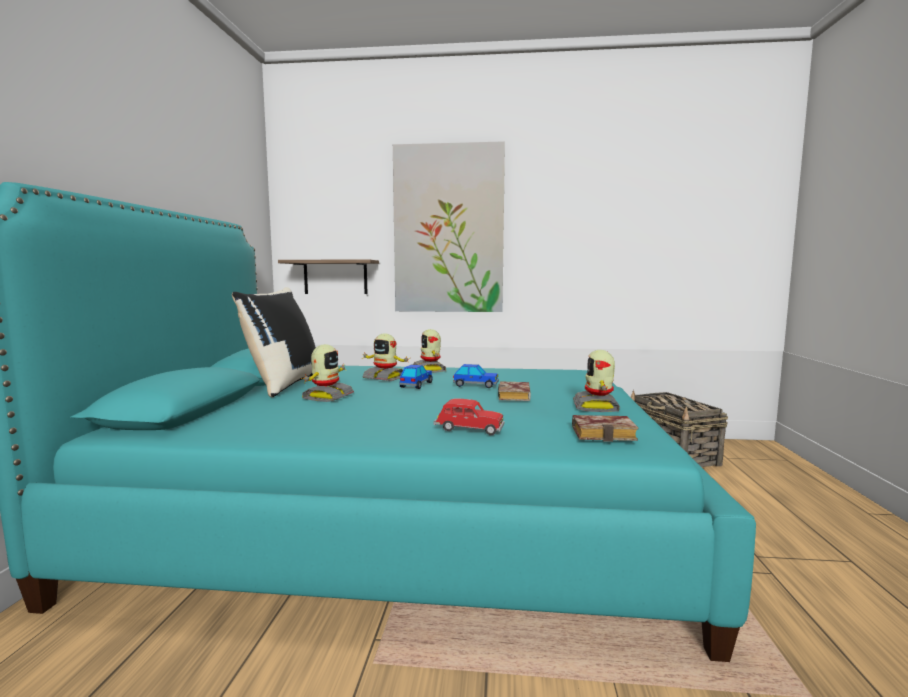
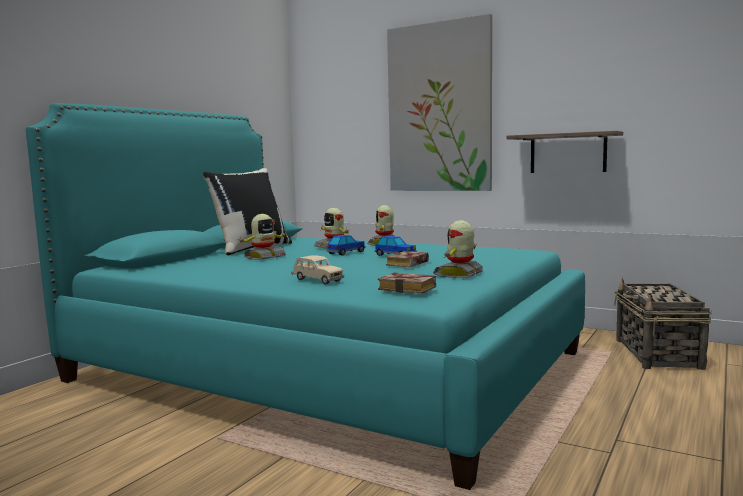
camera: 25 degrees right, 0 degrees up
shelf [278,259,379,294] -> shelf moved to [507,131,623,173]
red toy car [434,399,505,435] -> beige toy car [291,255,344,284]

